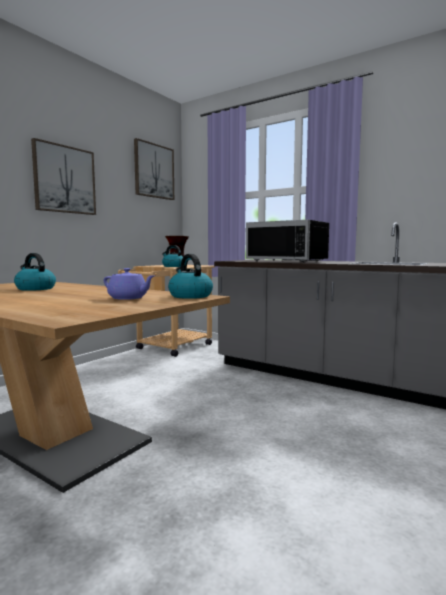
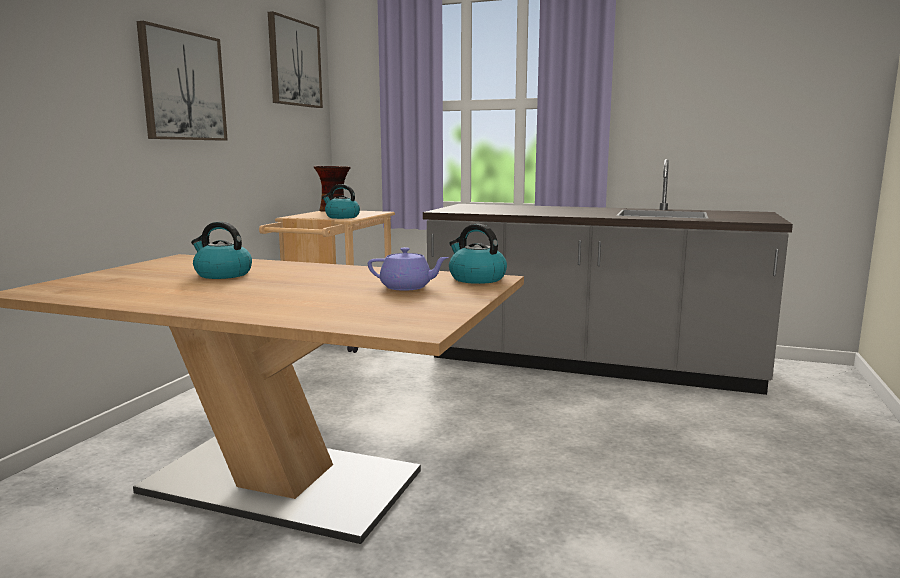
camera: 15 degrees left, 5 degrees up
black microwave [246,220,329,262] -> none

